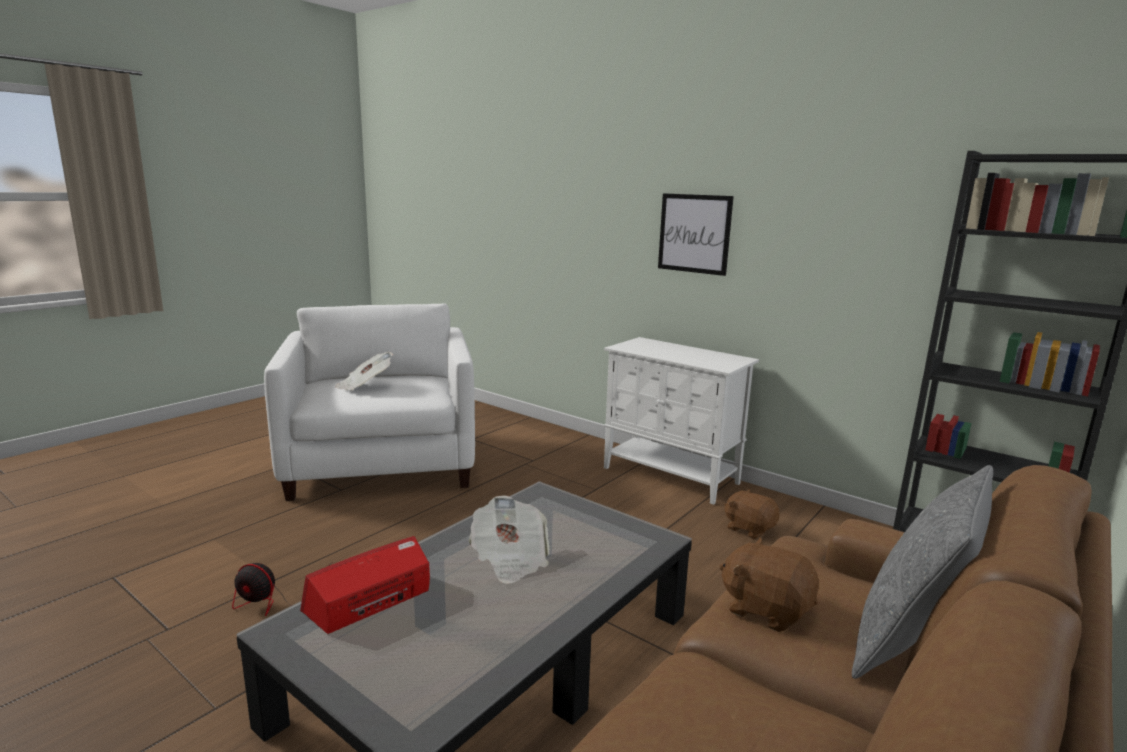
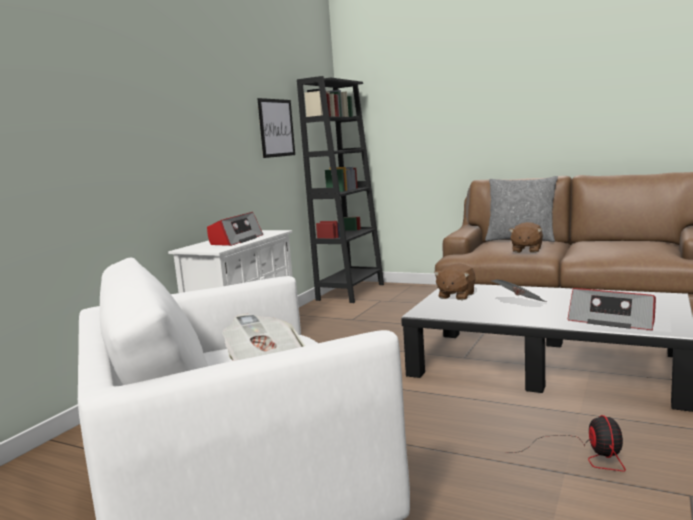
camera: 100 degrees left, 5 degrees down
picture [658,193,734,276] -> picture moved to [257,98,295,158]
brown plush toy [724,489,780,539] -> brown plush toy moved to [434,263,476,300]
none -> radio [207,212,263,246]

